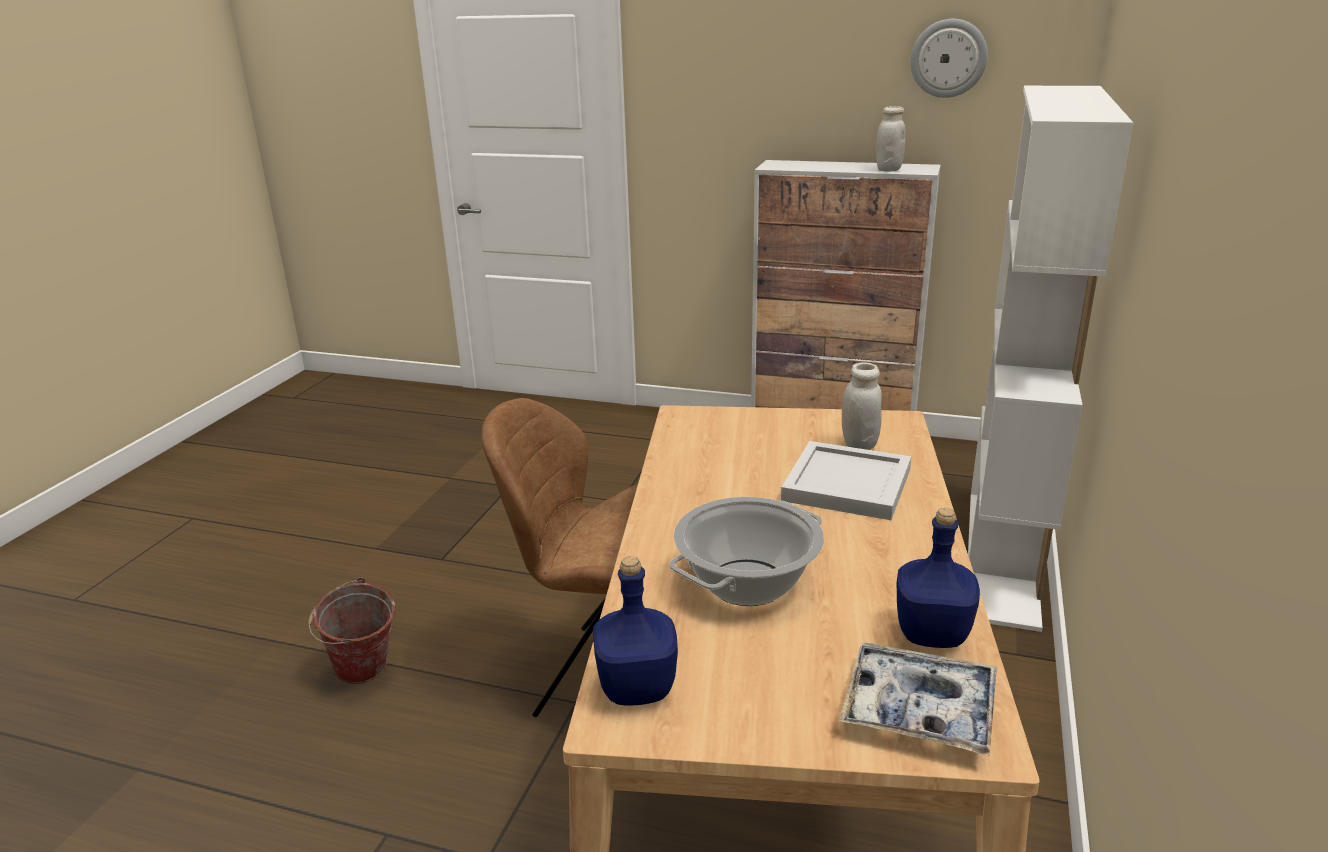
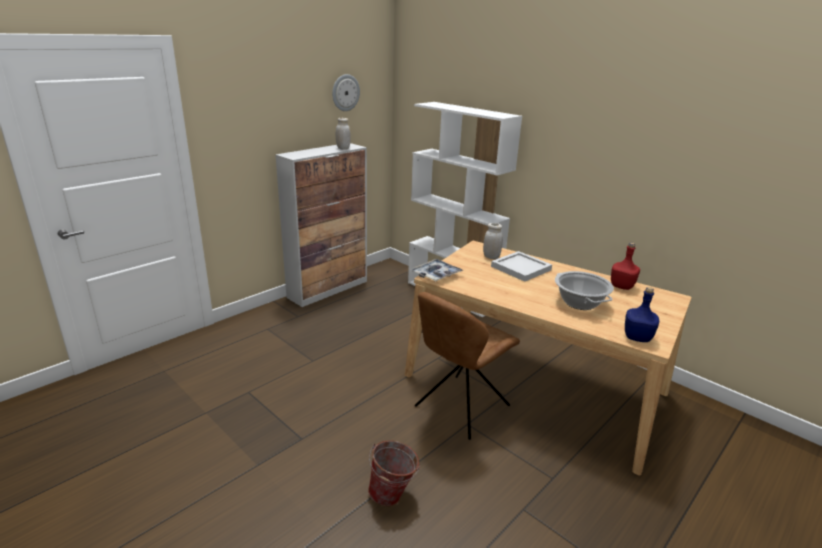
camera: 65 degrees left, 0 degrees up
tray [839,643,997,756] -> tray moved to [410,259,463,282]
blue bottle [897,508,980,648] -> red bottle [611,243,640,290]

